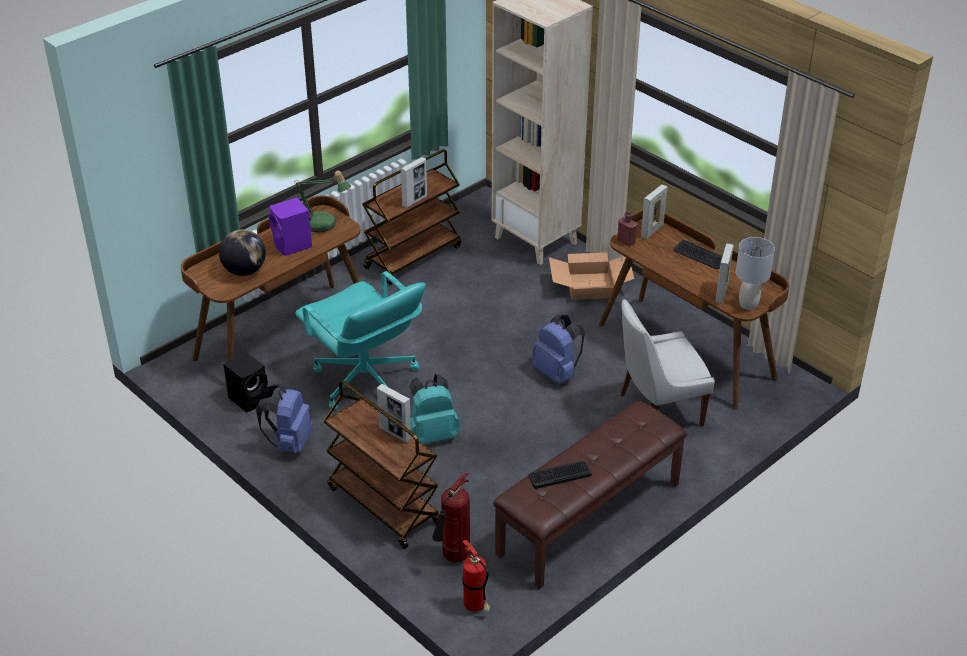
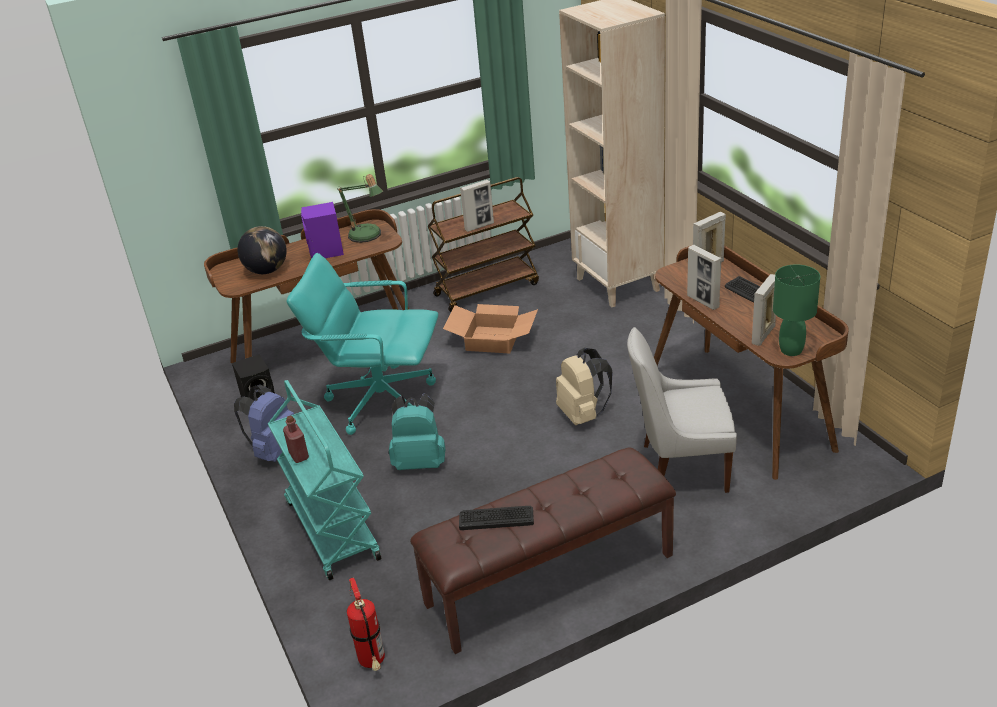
camera: 20 degrees right, 5 degrees down
turquoise office chair [295,271,426,410] -> turquoise office chair turned 120 degrees clockwise [287,253,438,435]
brown cart [323,380,439,549] -> turquoise cart [268,380,381,580]
picture frame [377,384,411,443] -> picture frame moved to [687,245,722,310]
fire extinguisher [432,472,470,563] -> none
blue backpack [532,314,585,384] -> beige backpack [556,348,613,425]
cardboard box [549,253,634,300] -> cardboard box moved to [443,304,538,353]
red bottle [617,210,637,246] -> red bottle moved to [283,416,309,463]
grey table lamp [736,237,775,310] -> green table lamp [773,264,820,356]

